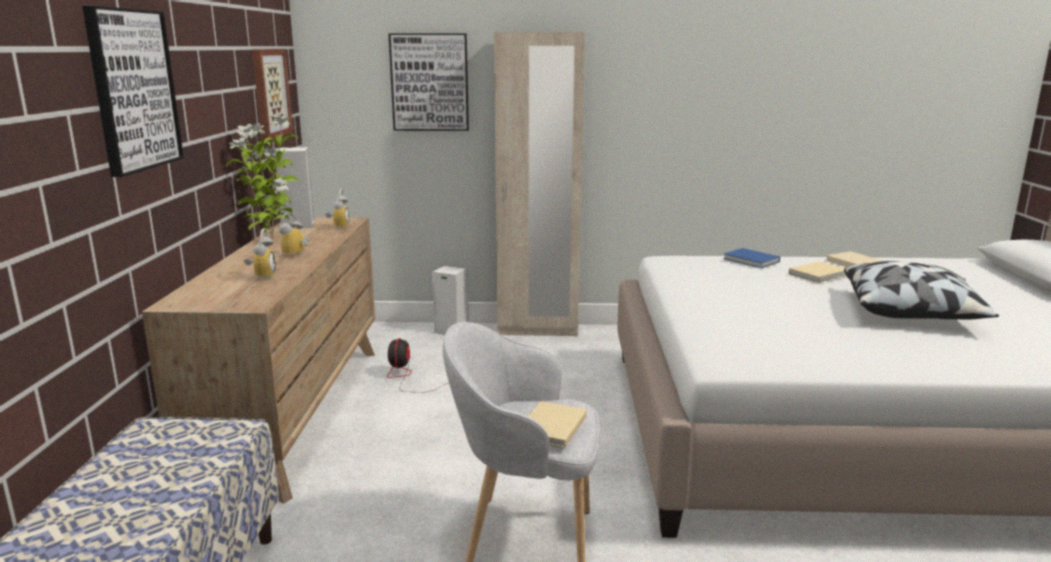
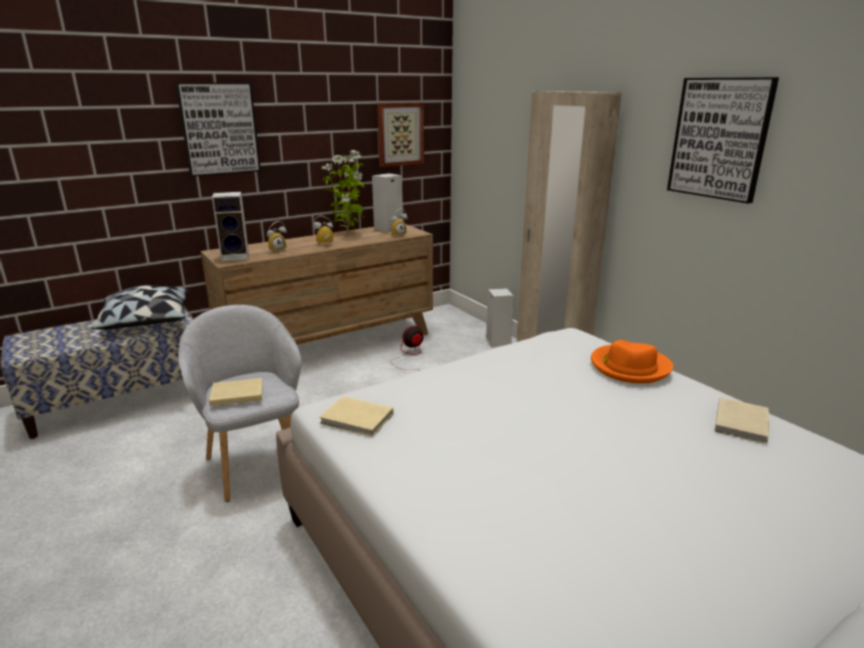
camera: 55 degrees right, 5 degrees up
picture [388,33,469,131] -> picture moved to [667,77,779,204]
blue book [723,248,780,268] -> orange hat [591,340,673,383]
beige book [789,261,846,283] -> beige book moved to [319,396,393,437]
pillow [844,261,999,320] -> pillow moved to [92,285,189,330]
none -> speaker [212,192,249,261]

